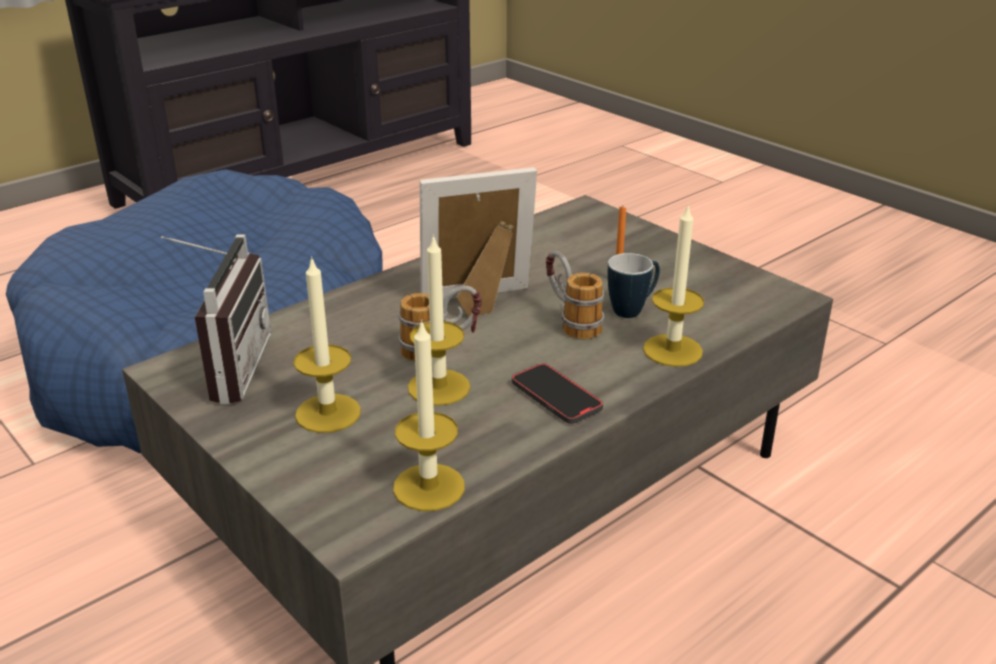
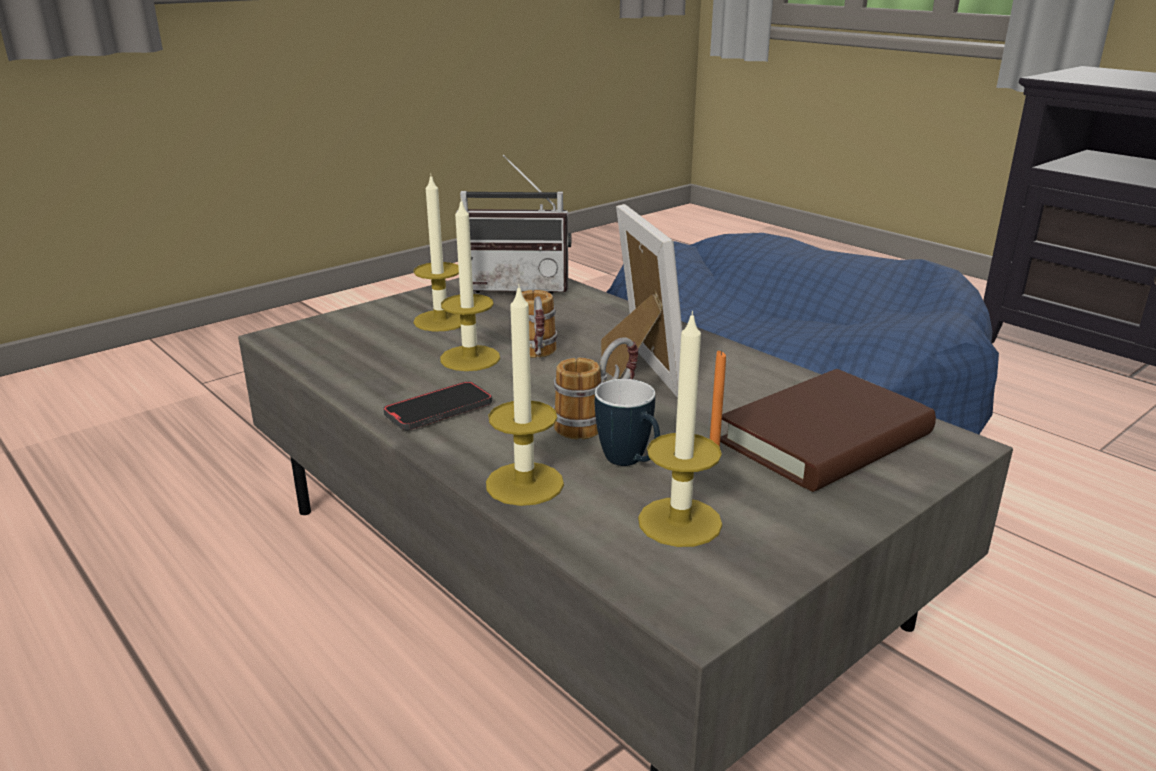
camera: 90 degrees right, 5 degrees down
candle [393,319,465,511] -> candle moved to [638,311,722,547]
none -> brown book [720,369,936,492]

